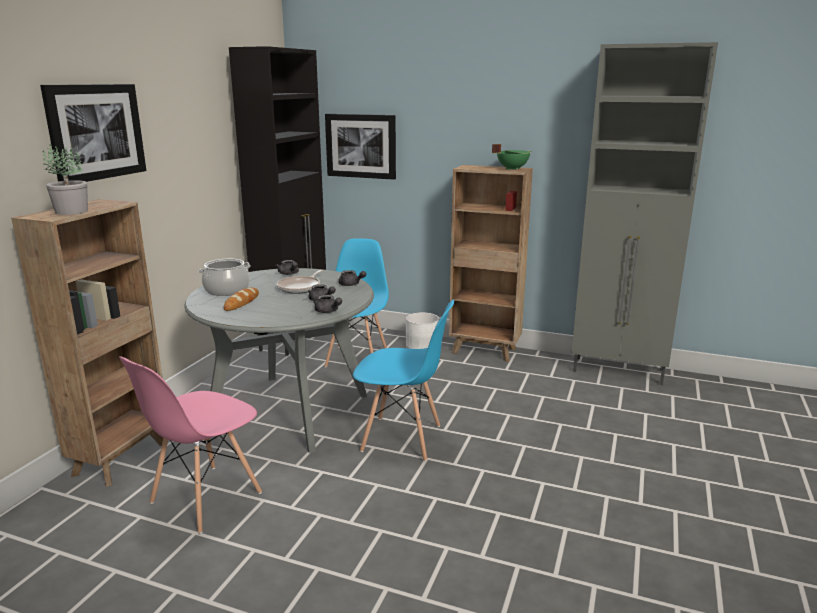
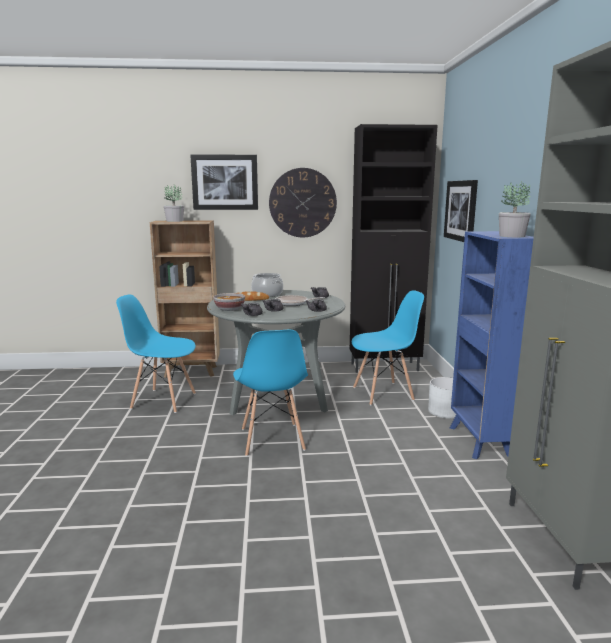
camera: 65 degrees right, 5 degrees down
pink chair [119,356,262,534] -> blue chair [116,295,196,413]
brown bookcase [449,165,533,362] -> blue bookcase [450,231,534,459]
green cooking pot [492,144,531,170] -> potted plant [499,181,531,237]
none -> bowl [213,293,245,311]
none -> wall clock [269,168,337,237]

